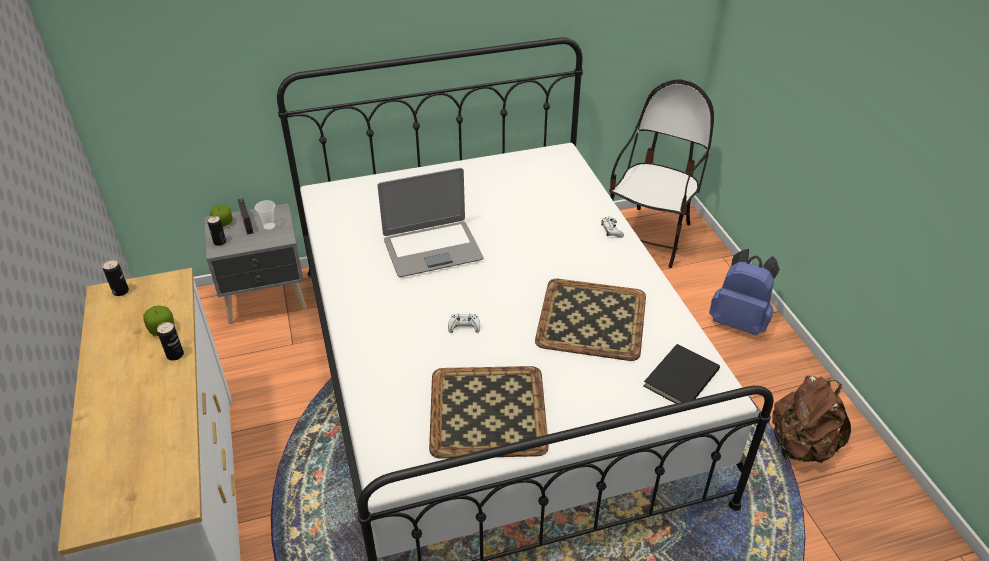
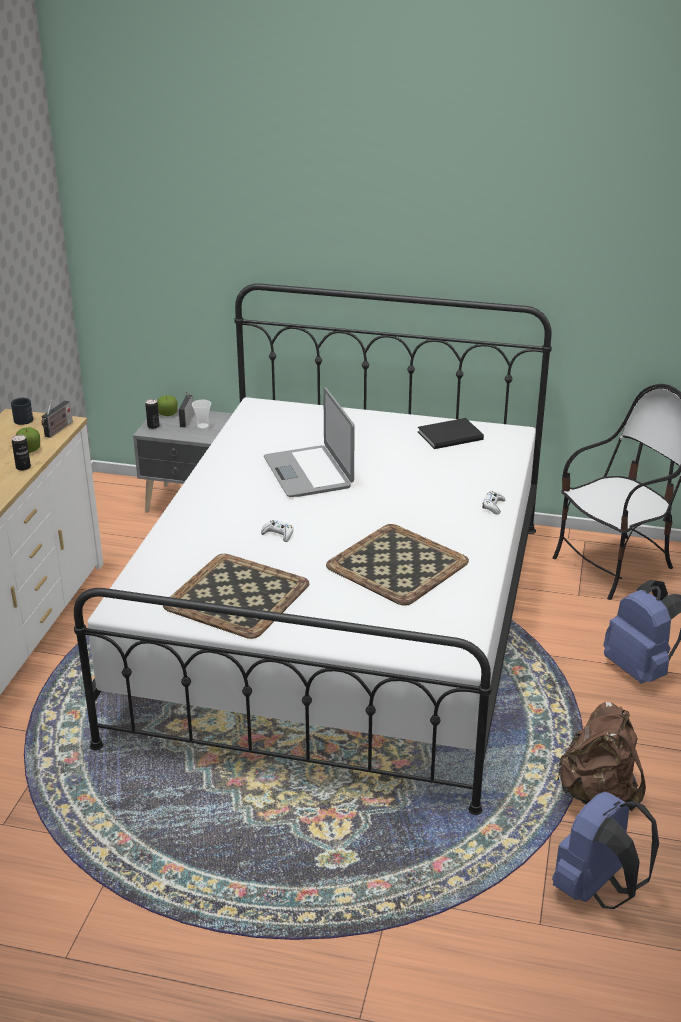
camera: 30 degrees right, 10 degrees down
can [102,260,129,296] -> black mug [11,398,33,425]
laptop [378,168,483,277] -> laptop turned 60 degrees clockwise [264,388,355,497]
black book [644,344,720,404] -> black book moved to [418,418,484,449]
none -> radio [41,400,73,438]
none -> blue backpack [552,792,659,909]

